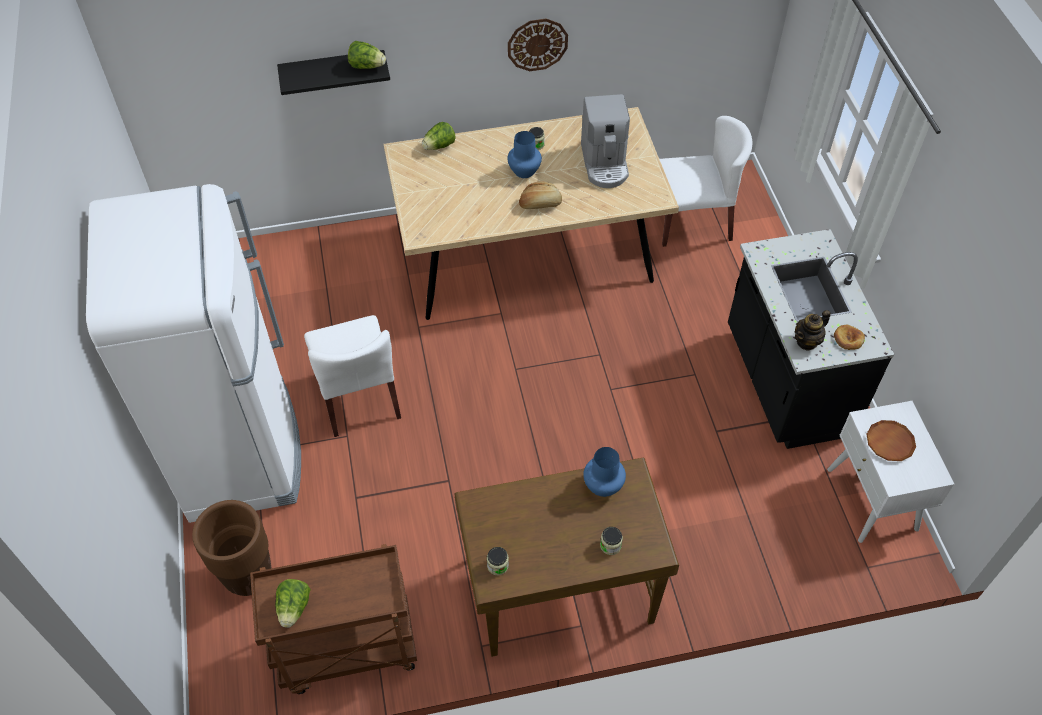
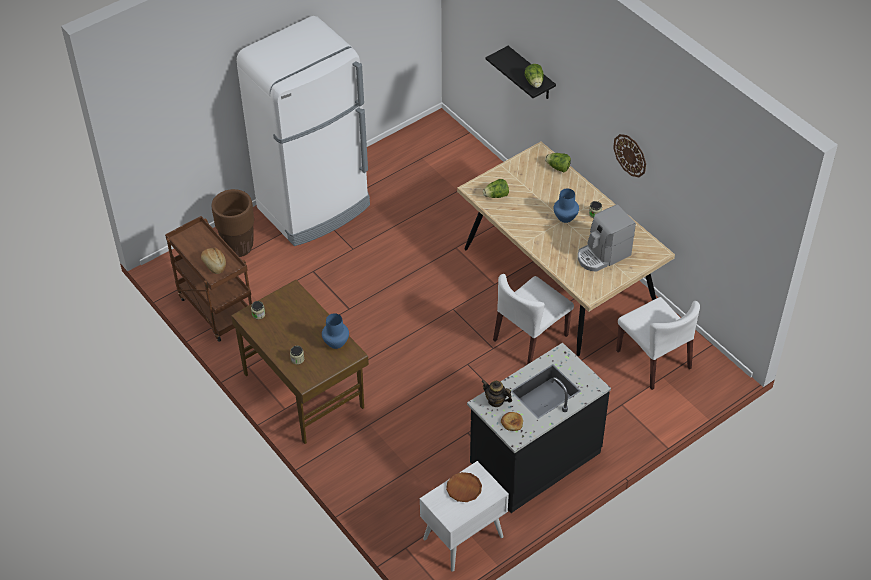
camera: 65 degrees right, 5 degrees down
lettuce [275,579,311,628] -> lettuce moved to [483,179,509,198]
white chair [304,315,401,437] -> white chair moved to [493,274,574,365]
bread [519,181,562,209] -> bread moved to [201,248,226,274]

